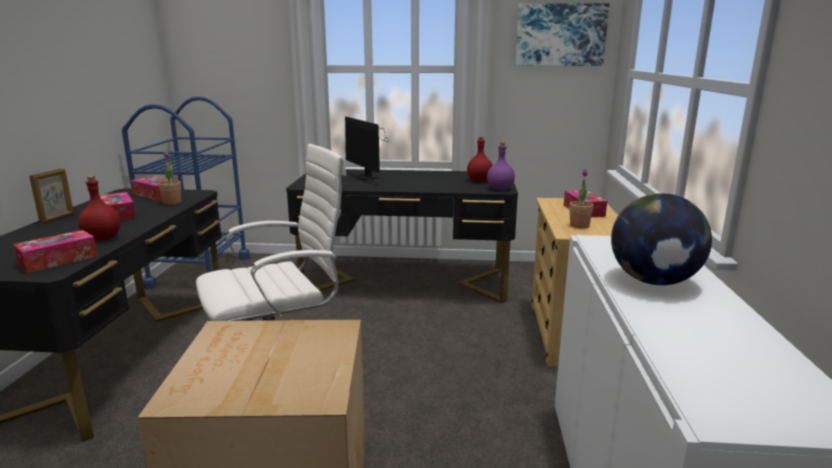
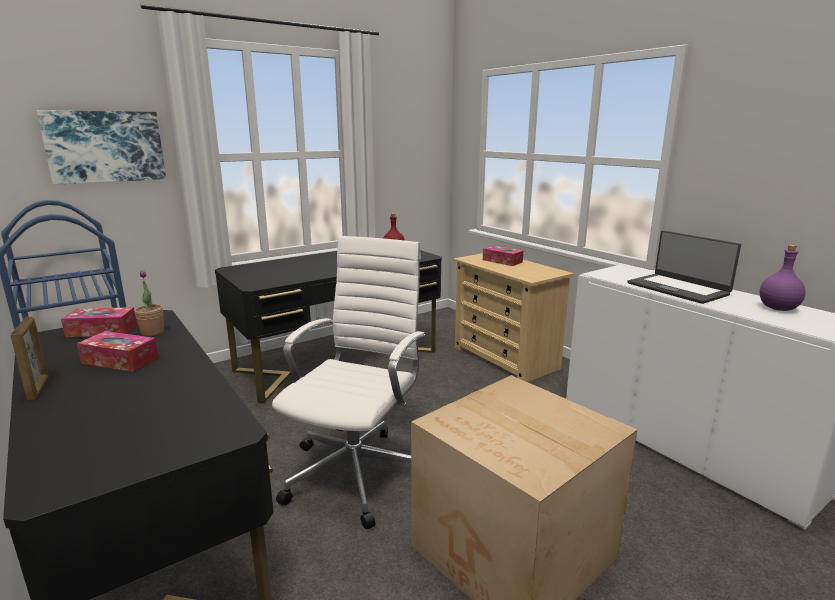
camera: 40 degrees left, 0 degrees up
tissue box [13,230,98,273] -> none
red bottle [78,176,120,241] -> none
monitor [345,116,388,180] -> none
purple bottle [487,142,515,190] -> purple bottle moved to [760,245,806,311]
picture [515,3,609,66] -> picture moved to [37,110,166,185]
potted plant [570,169,594,229] -> none
globe [611,193,712,285] -> laptop [628,230,741,304]

